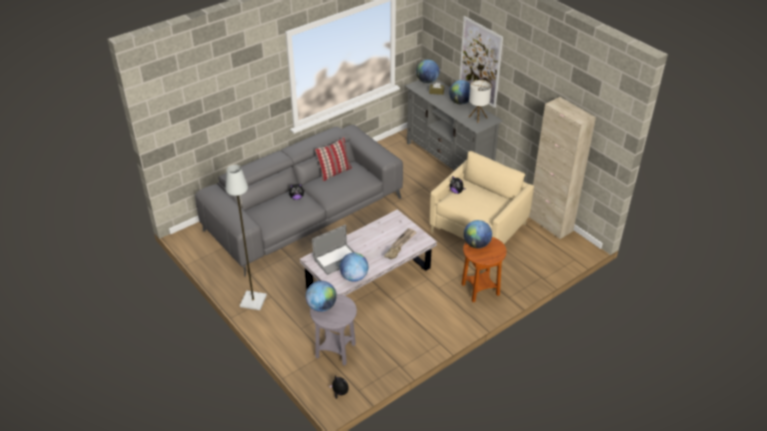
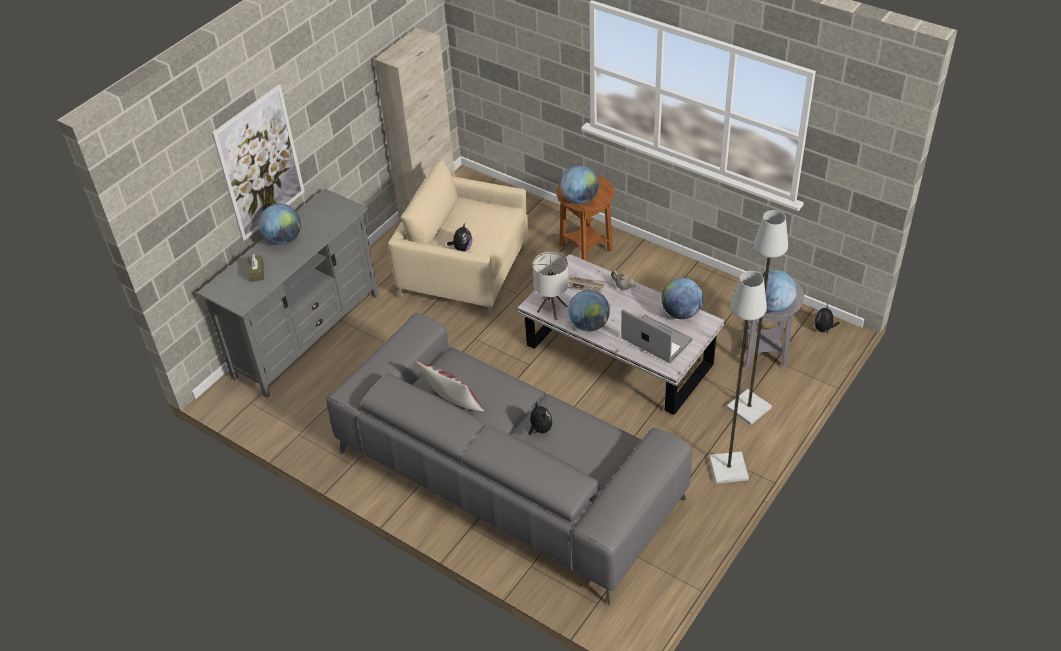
camera: 105 degrees left, 5 degrees up
globe [416,60,439,83] -> globe moved to [568,290,610,332]
table lamp [469,80,491,123] -> table lamp moved to [533,252,569,320]
none -> grey floor lamp [727,210,788,425]

